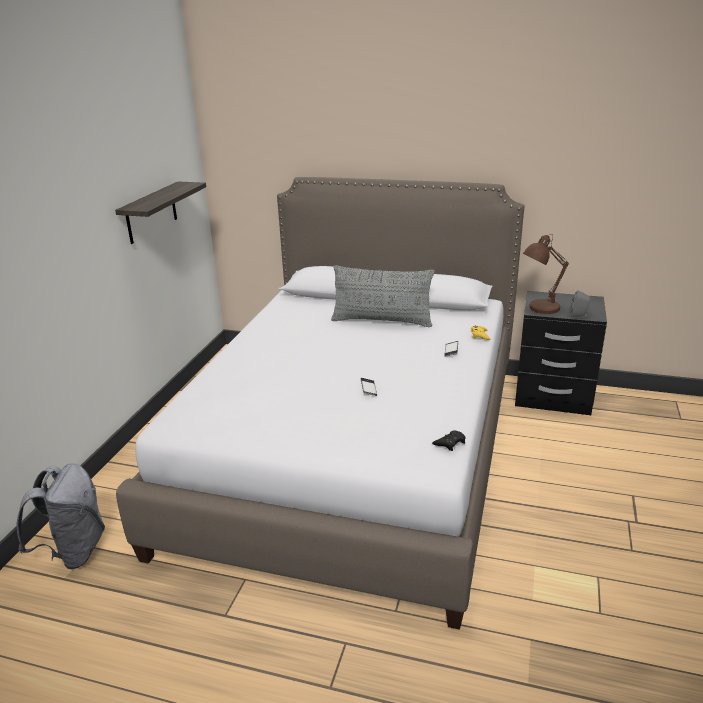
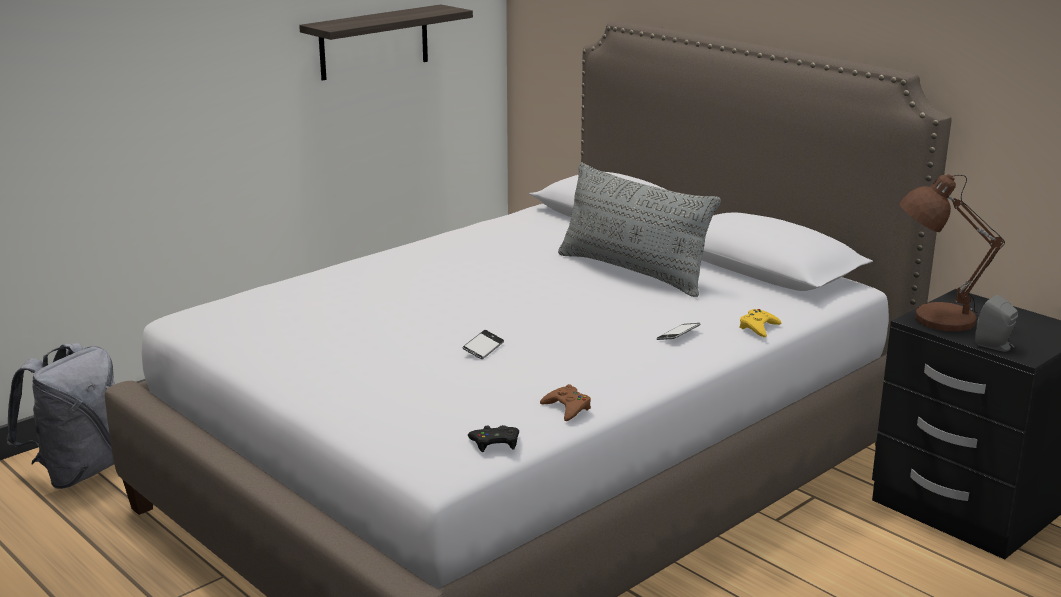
camera: 30 degrees right, 5 degrees down
none -> brown game controller [540,384,591,421]

